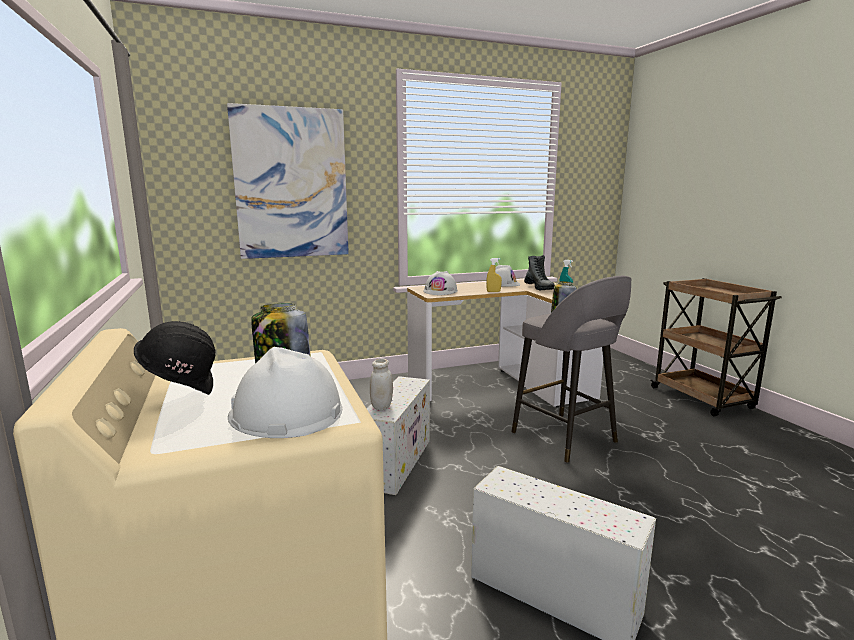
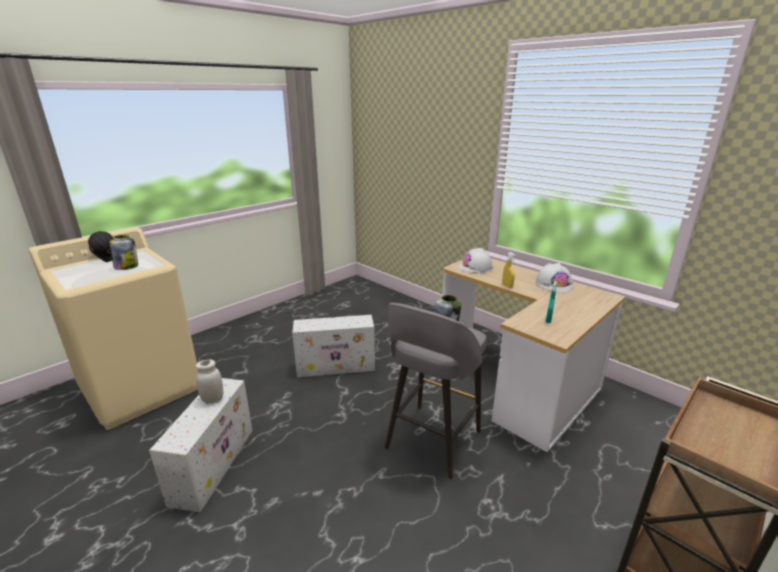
camera: 65 degrees right, 10 degrees up
picture [227,103,349,259] -> none
white hard hat [228,347,342,438] -> none
white jar [370,358,393,410] -> white jar moved to [196,360,224,404]
boot [524,255,555,290] -> none

